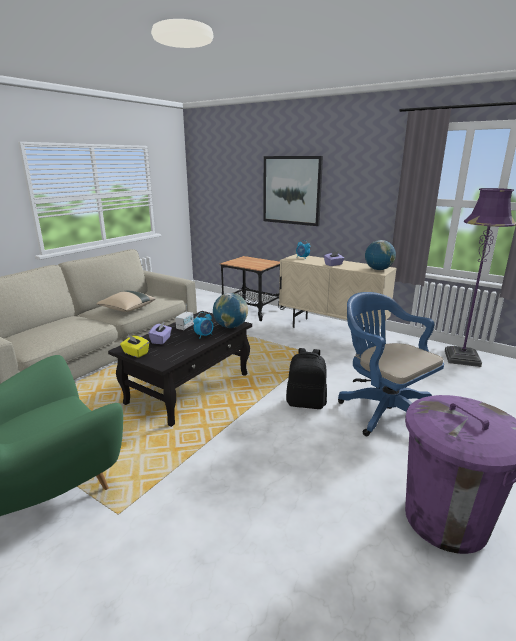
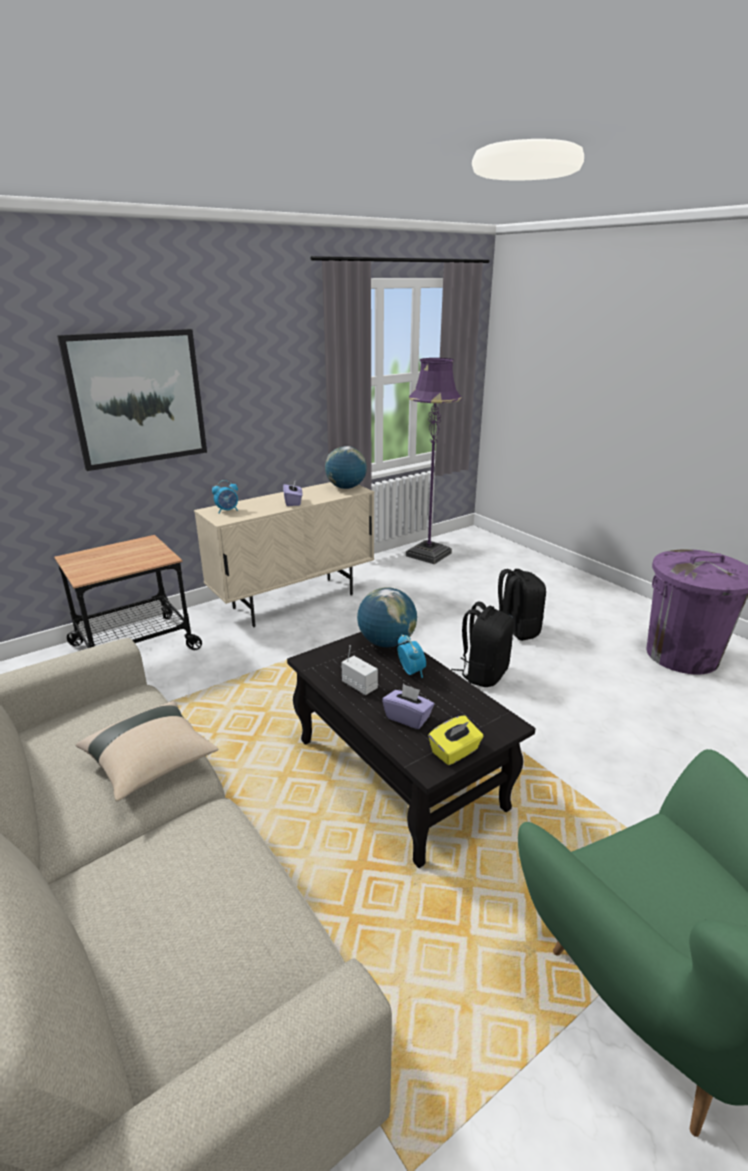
camera: 70 degrees left, 5 degrees up
blue office chair [338,292,444,436] -> black backpack [498,569,546,641]

